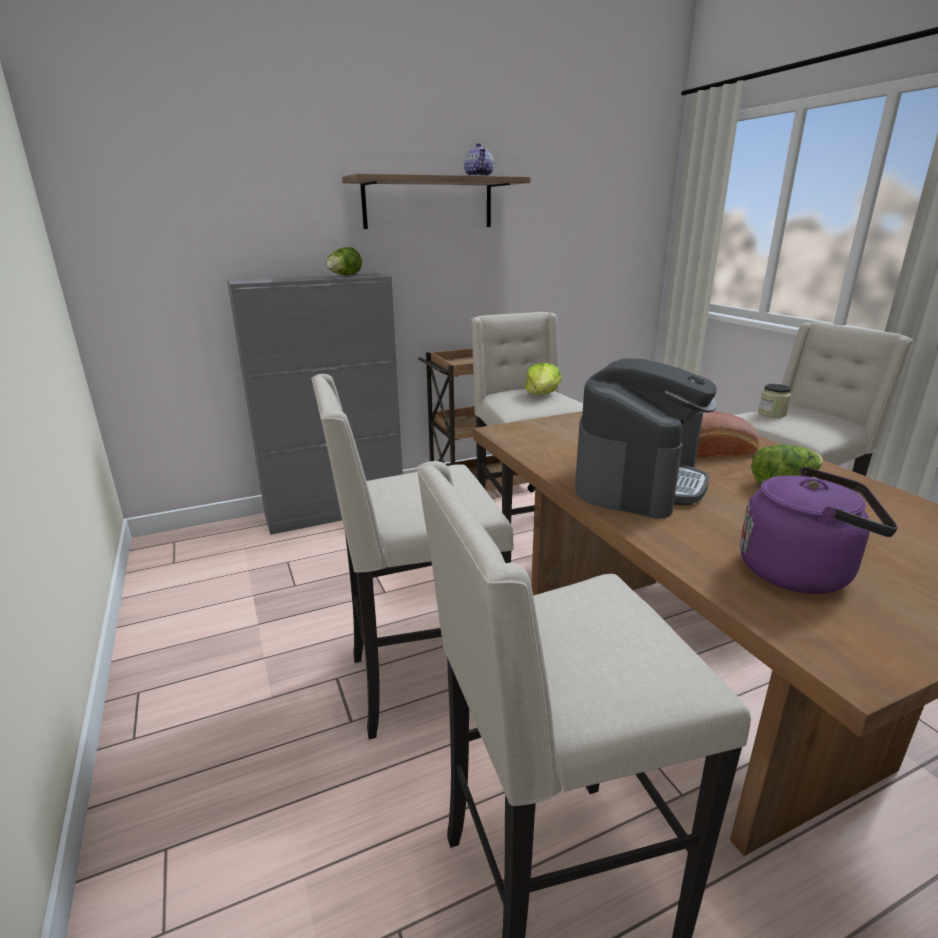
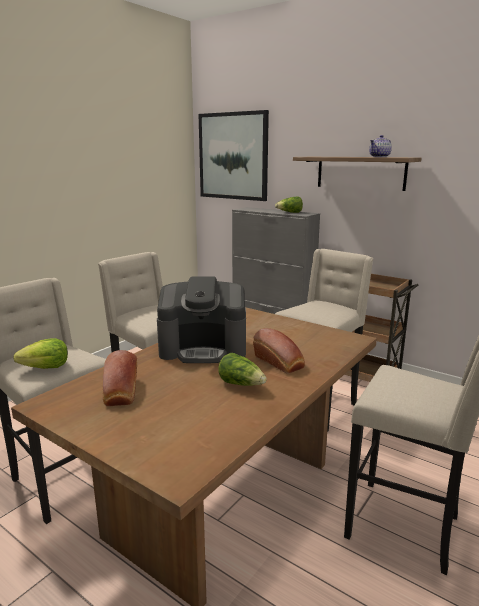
camera: 60 degrees right, 5 degrees down
lettuce [525,362,561,394] -> lettuce moved to [13,338,68,369]
purple kettle [740,467,898,594] -> bread [103,350,137,406]
jar [758,384,791,418] -> none
none -> picture [199,110,269,201]

